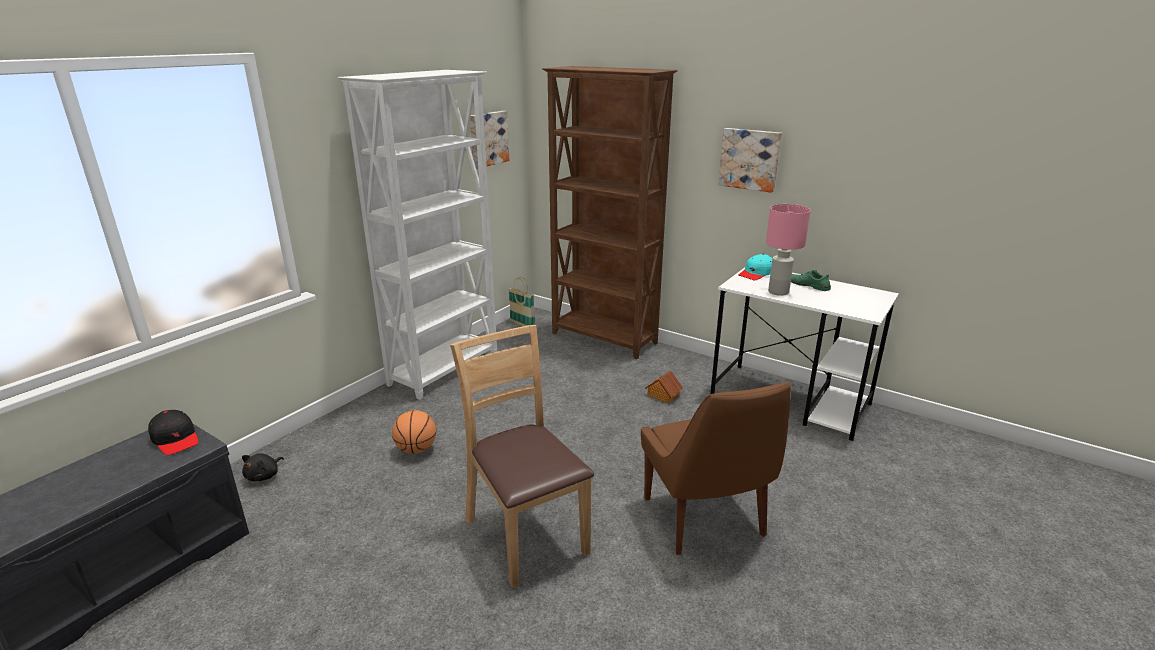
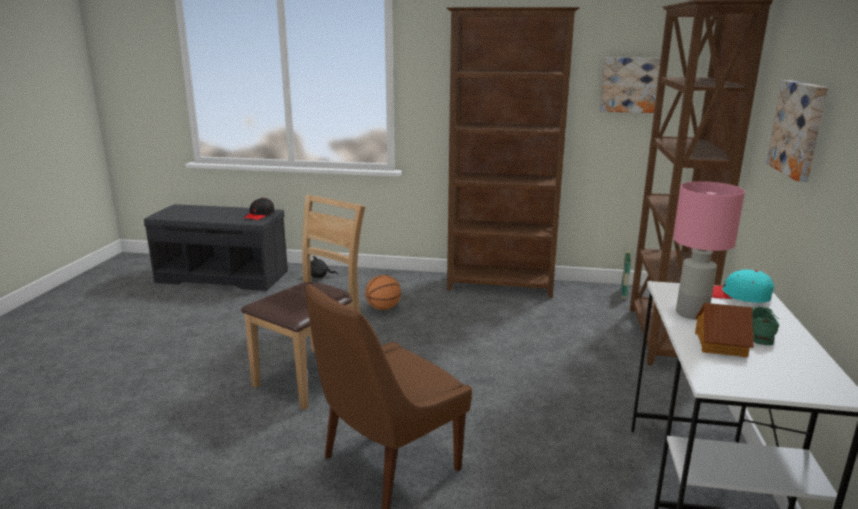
camera: 65 degrees right, 5 degrees down
white bookcase [338,70,497,400] -> brown bookcase [447,7,580,298]
toy house [645,371,683,403] -> toy house moved to [695,303,754,357]

